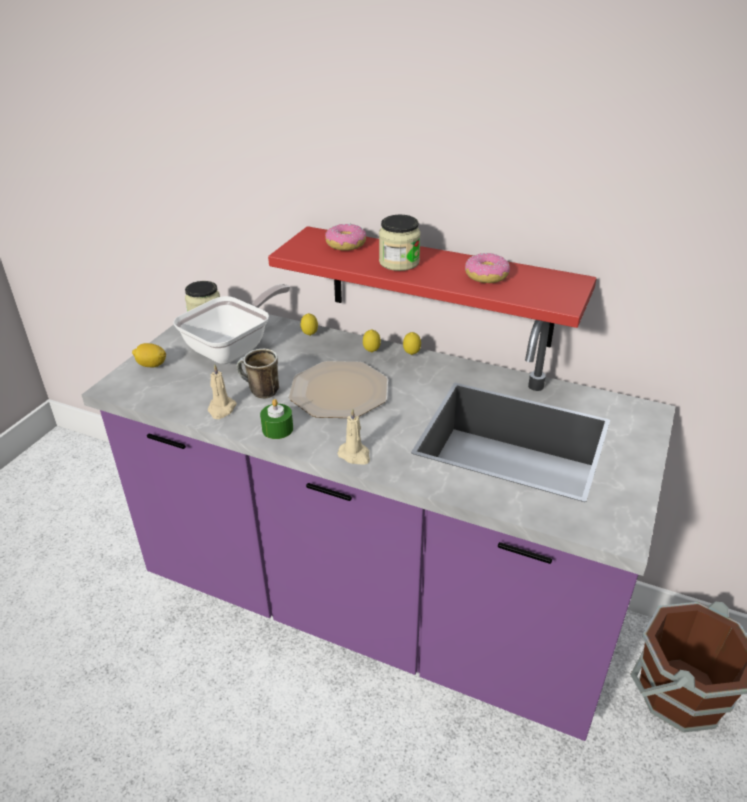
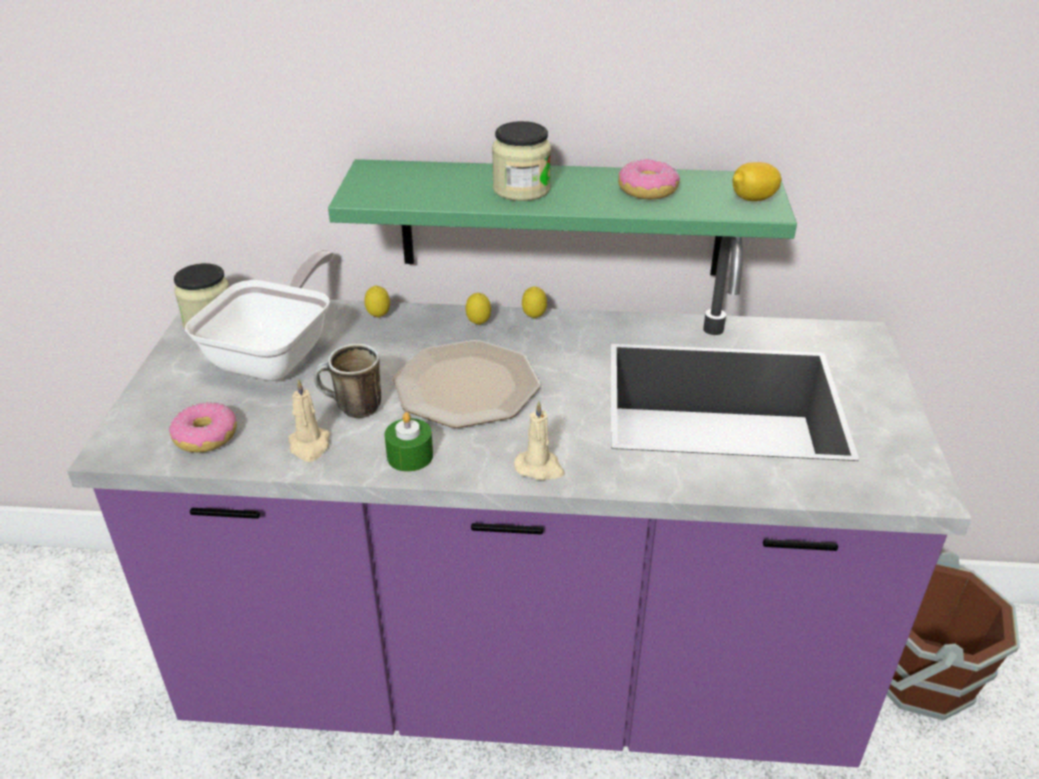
camera: 20 degrees left, 0 degrees up
lemon [132,343,166,367] -> lemon moved to [733,162,782,201]
red shelf [268,226,597,347] -> green shelf [328,159,797,276]
donut [325,224,366,251] -> donut moved to [169,402,237,453]

